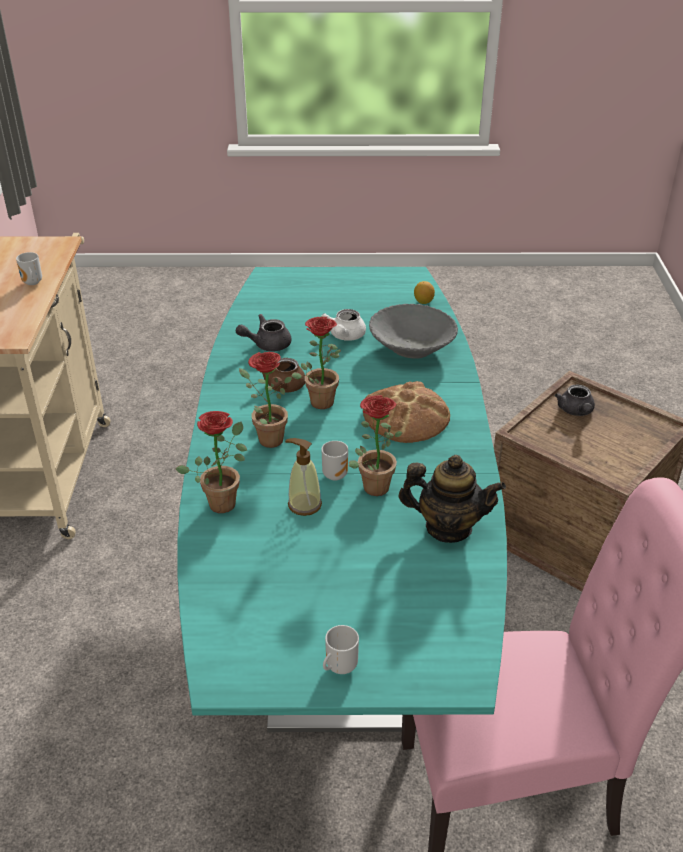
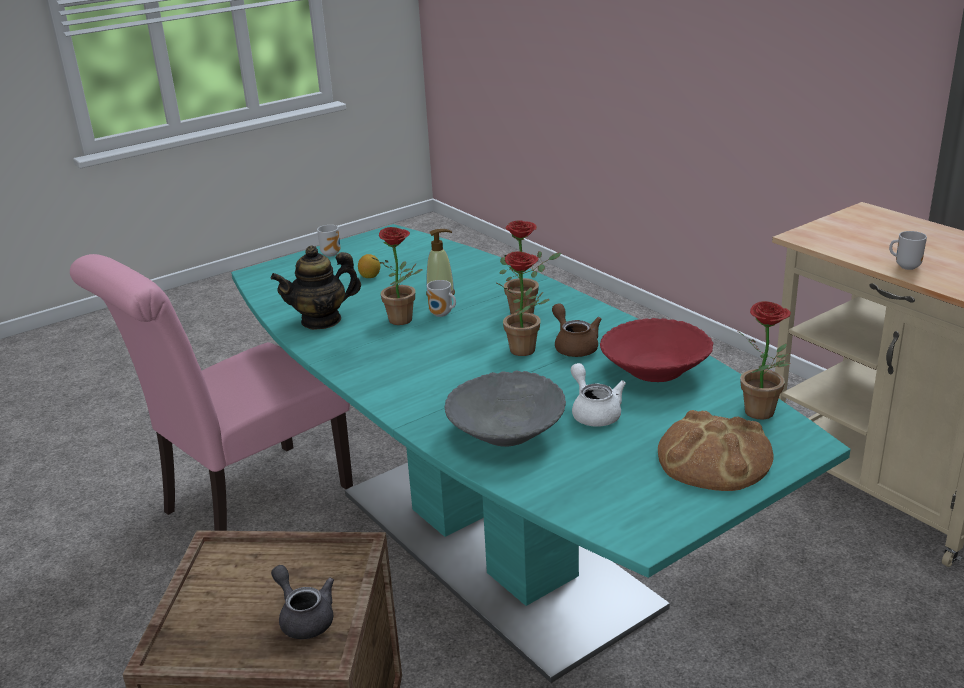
camera: 145 degrees right, 10 degrees down
potted plant [175,411,247,513] -> potted plant moved to [739,301,791,419]
grey teapot [236,314,291,351] -> red bowl [600,318,713,382]
bread [363,381,450,443] -> bread moved to [658,410,773,491]
lemon [414,281,435,304] -> lemon moved to [358,254,380,278]

